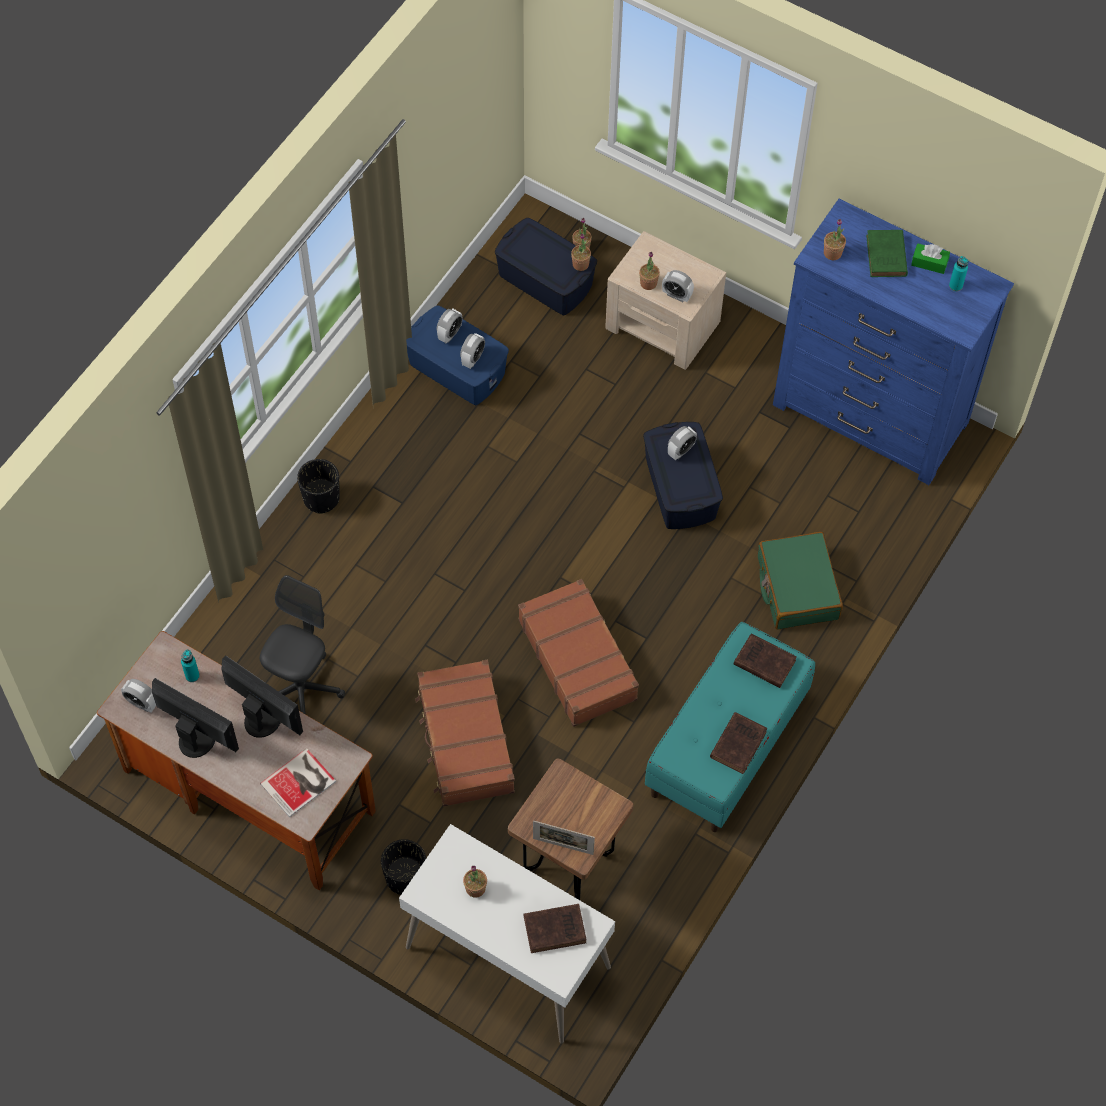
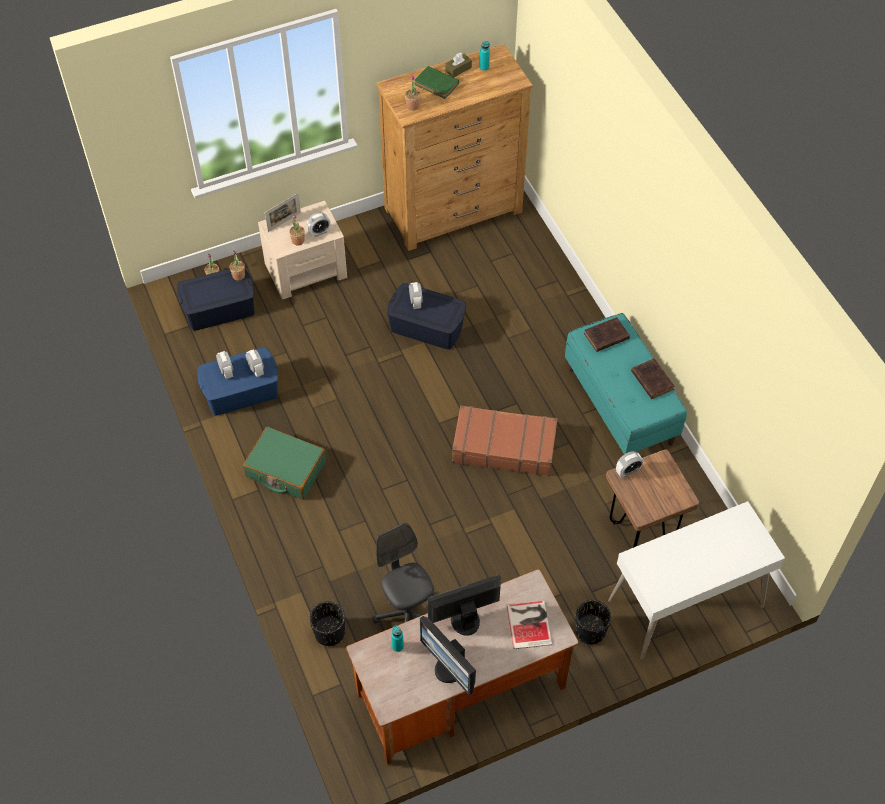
camera: 55 degrees left, 5 degrees down
alarm clock [121,679,156,712] -> alarm clock moved to [616,451,643,478]
monitor [152,678,239,758] -> monitor turned 105 degrees counterclockwise [420,616,476,696]
black planter [297,459,340,514] -> black planter moved to [310,601,345,646]
brown suitcase [415,660,515,807] -> none
potted plant [463,866,487,898] -> none
brown book [523,904,586,953] -> none
picture frame [533,821,595,855] -> picture frame moved to [265,193,301,232]
green suitcase [758,532,843,630] -> green suitcase moved to [243,426,326,500]
blue dresser [773,199,1014,485] -> brown dresser [376,44,533,251]
green tissue box [911,243,950,274] -> brown tissue box [445,53,472,77]

